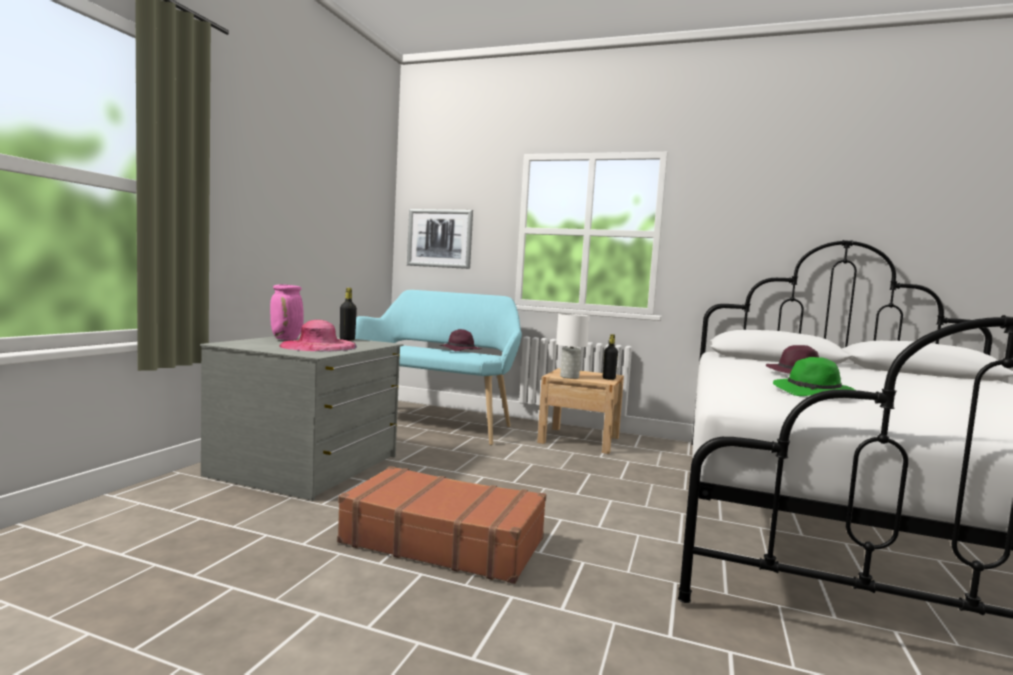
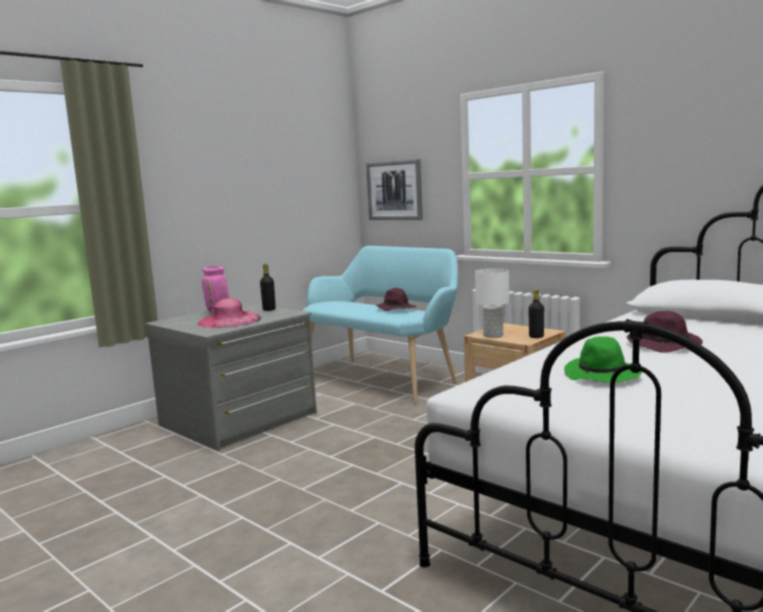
camera: 25 degrees right, 5 degrees up
brown suitcase [337,466,546,584] -> none

